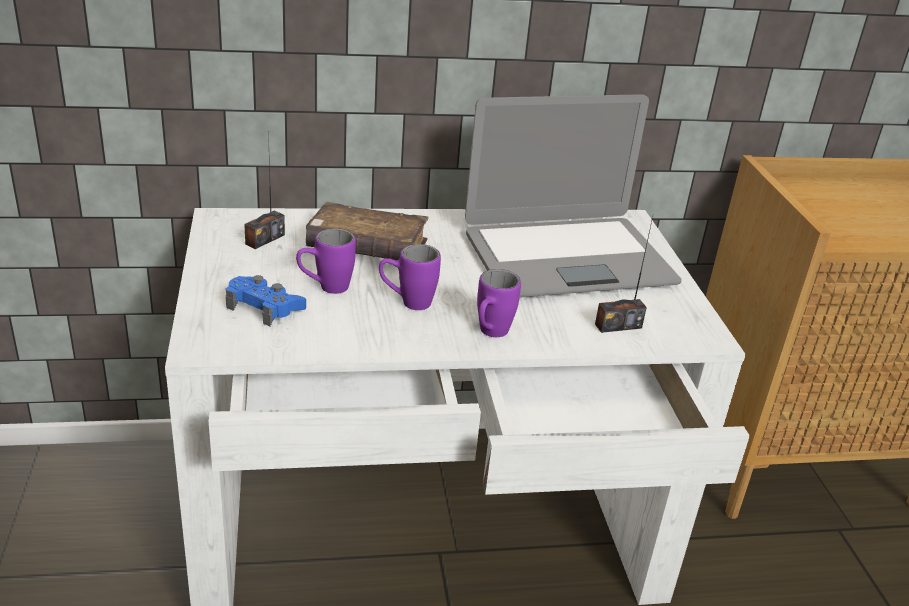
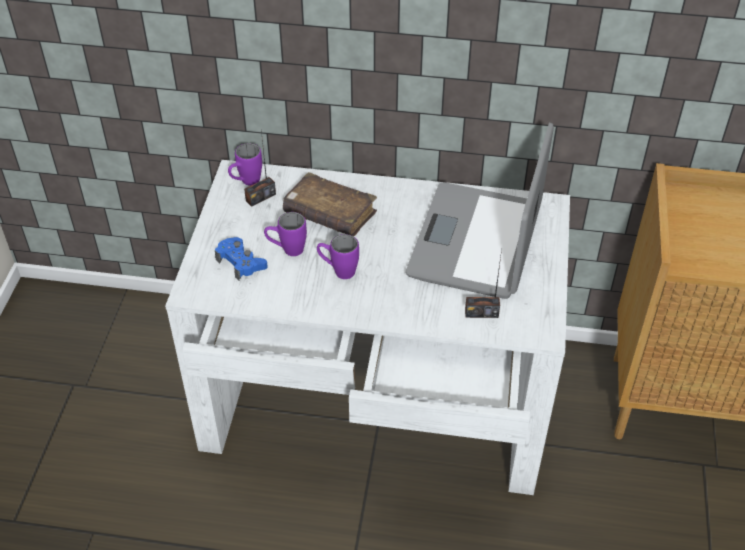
camera: 20 degrees right, 15 degrees up
laptop [465,94,682,297] -> laptop turned 105 degrees clockwise [406,122,554,299]
purple mug [477,269,521,337] -> purple mug moved to [228,143,262,185]

